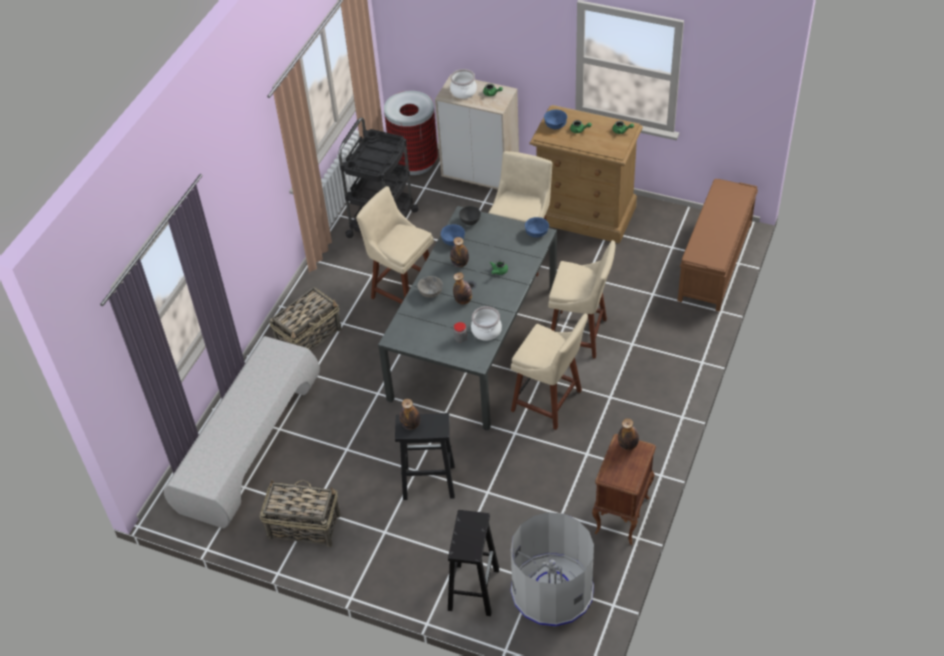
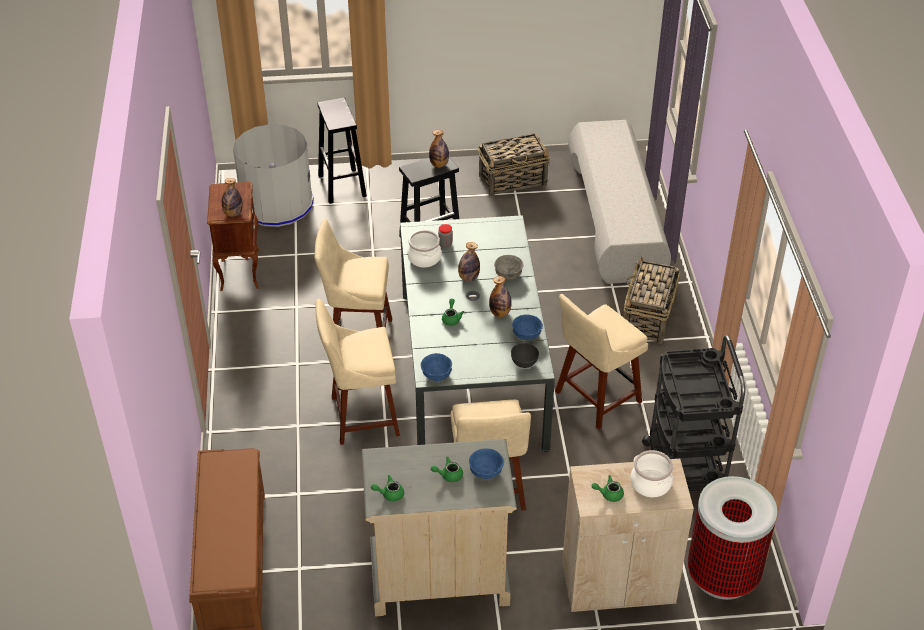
camera: 150 degrees right, 5 degrees down
beige chair [356,186,434,304] -> beige chair turned 135 degrees clockwise [555,294,648,429]
brown dresser [529,105,643,244] -> grey dresser [362,439,517,617]

